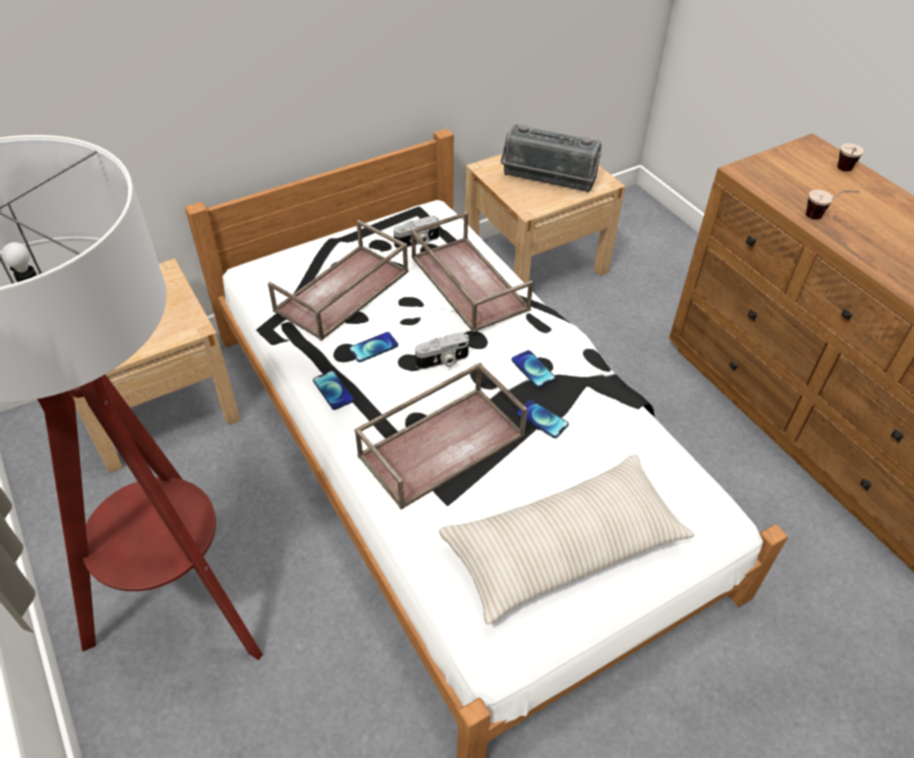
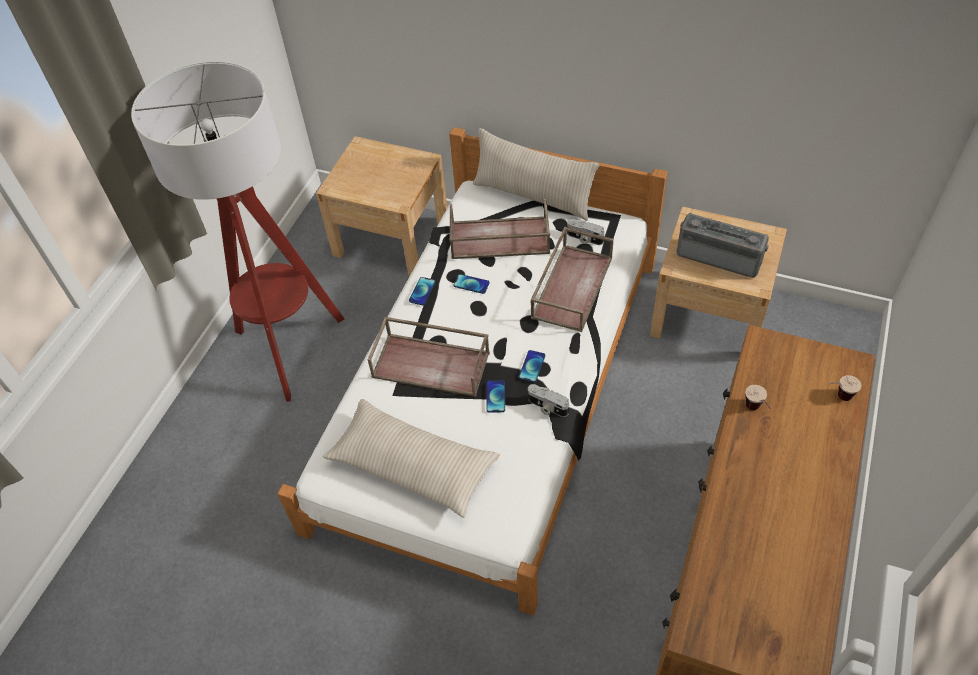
camera: 55 degrees right, 5 degrees up
camera [415,332,469,369] -> camera moved to [528,384,569,417]
radio [500,124,602,192] -> radio turned 135 degrees clockwise [677,213,769,278]
none -> beige pillow [473,128,599,221]

